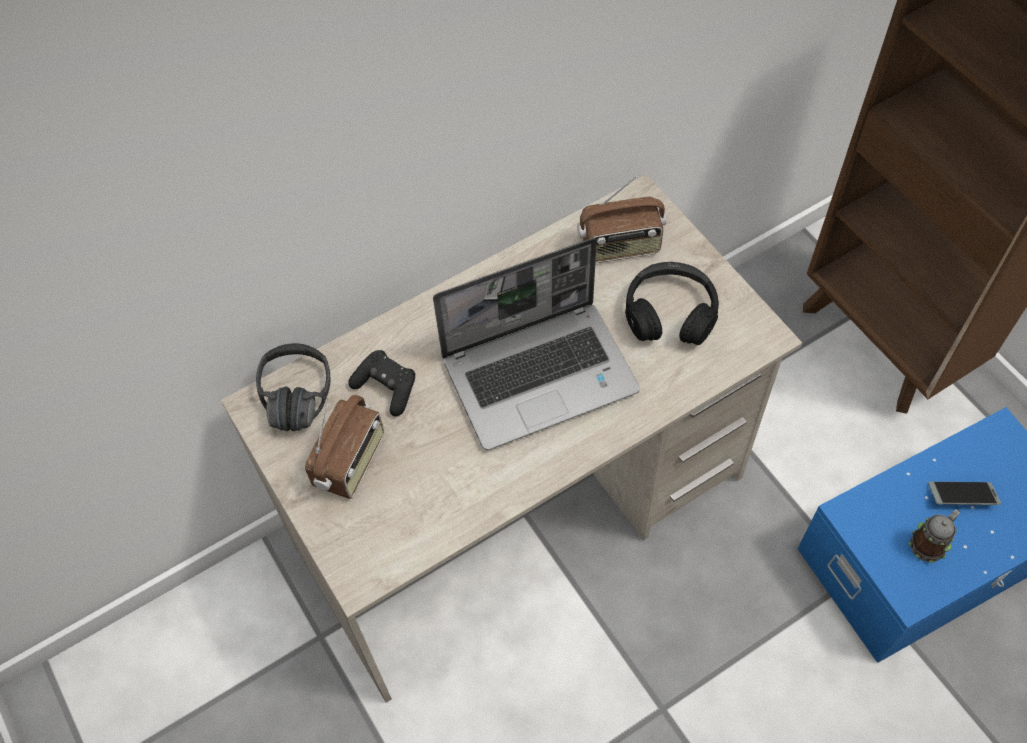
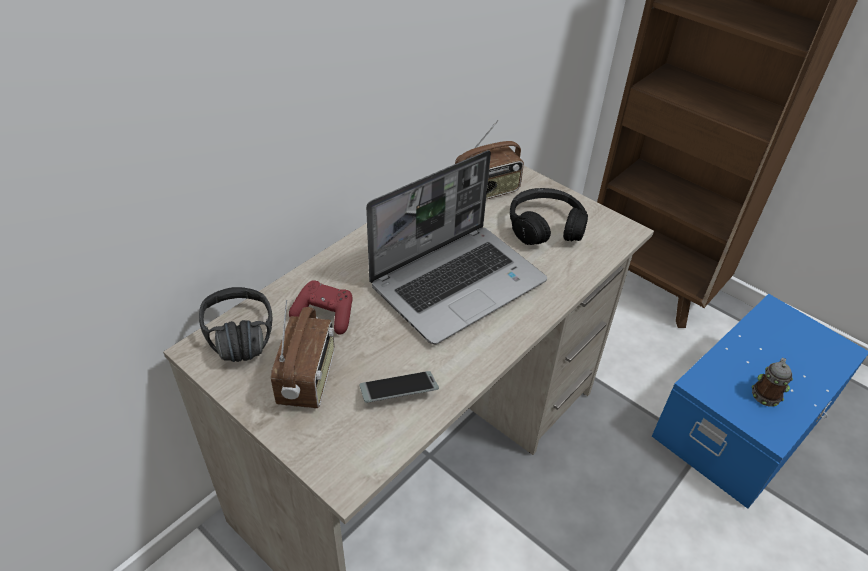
camera: 20 degrees left, 15 degrees down
black game controller [349,350,415,416] -> red game controller [289,280,352,335]
phone [928,482,1001,505] -> phone moved to [359,371,439,403]

